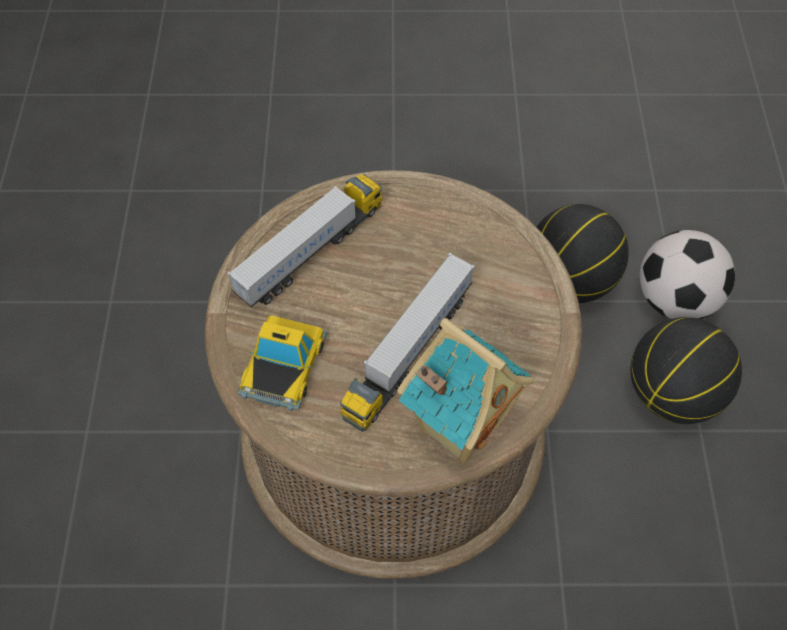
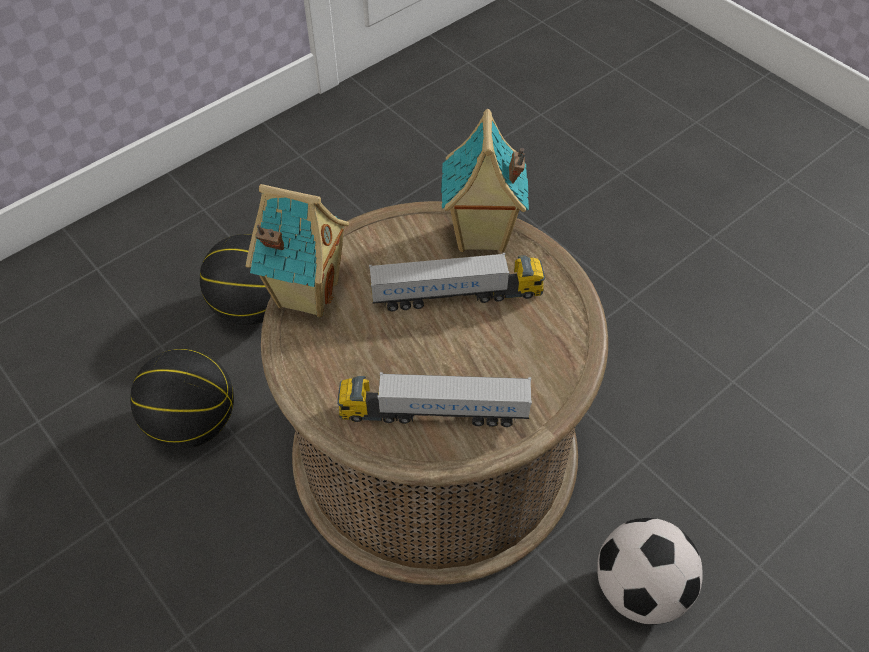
camera: 130 degrees left, 5 degrees down
toy car [237,315,327,411] -> none
football [640,230,735,319] -> football moved to [597,518,703,625]
none -> toy house [246,184,349,318]

